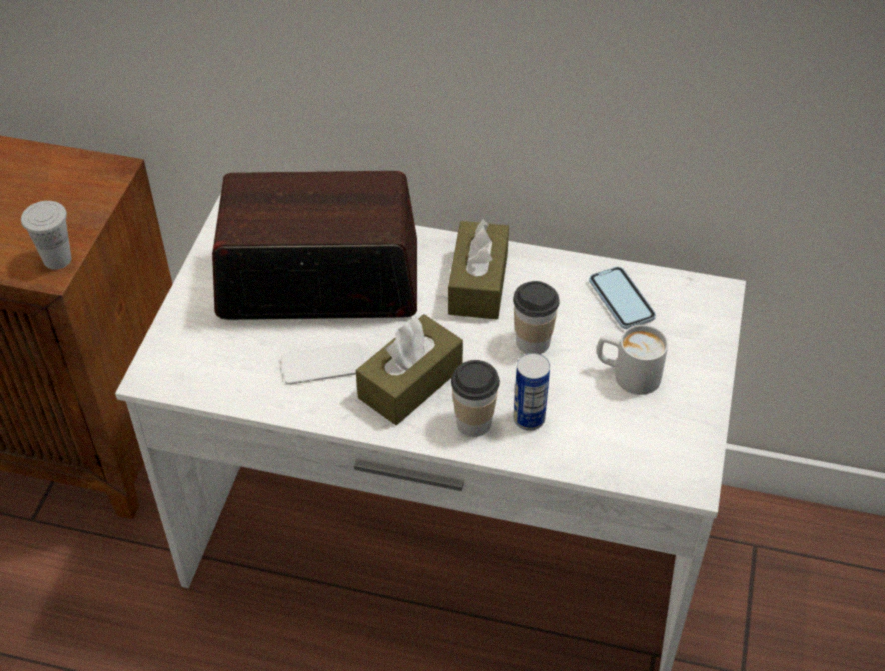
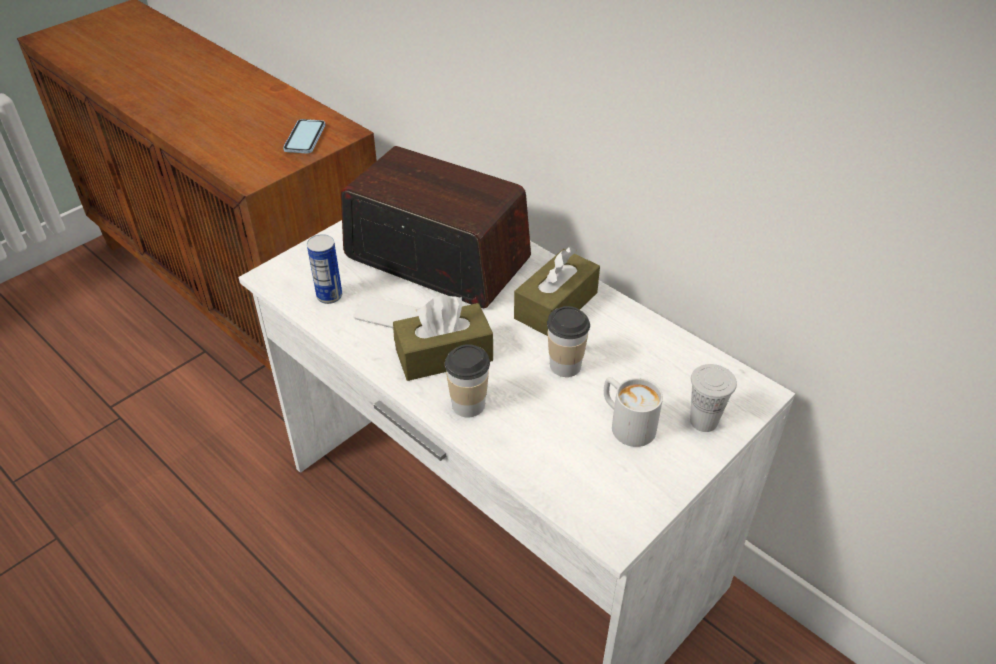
camera: 30 degrees right, 5 degrees down
white cup [21,201,71,270] -> white cup moved to [690,364,737,432]
can [513,353,550,430] -> can moved to [307,234,342,304]
phone [589,267,656,329] -> phone moved to [283,119,325,153]

